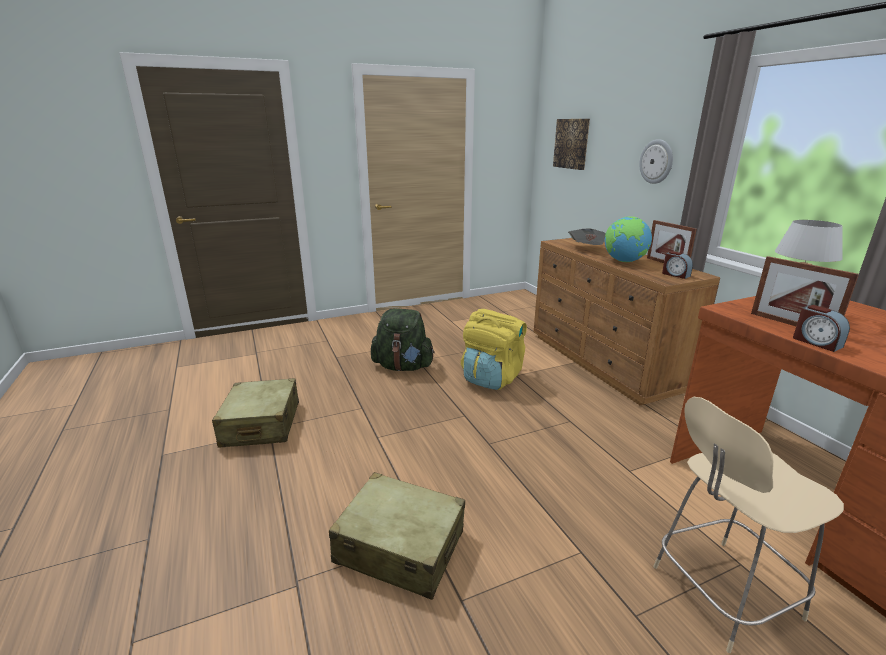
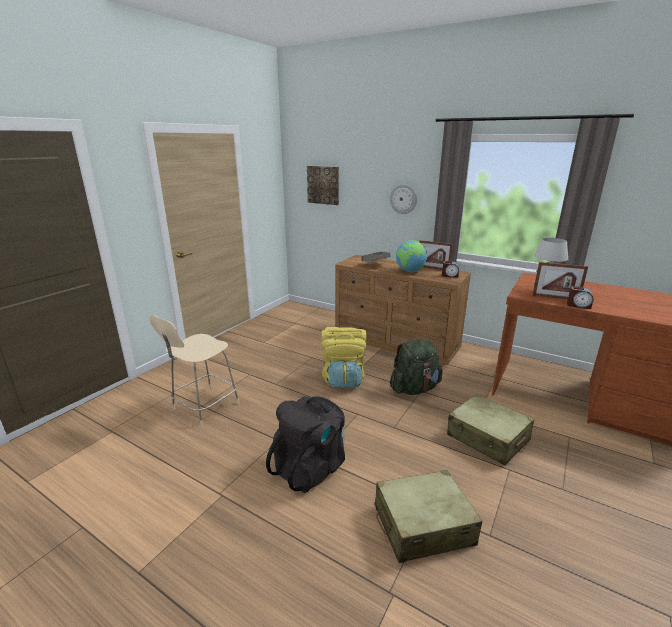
camera: 35 degrees left, 0 degrees up
beige suitcase [212,378,299,448] -> beige suitcase moved to [447,394,534,466]
green backpack [371,308,435,371] -> green backpack moved to [390,339,443,395]
beige stool [653,397,844,653] -> beige stool moved to [150,315,239,427]
none -> black backpack [266,396,345,493]

